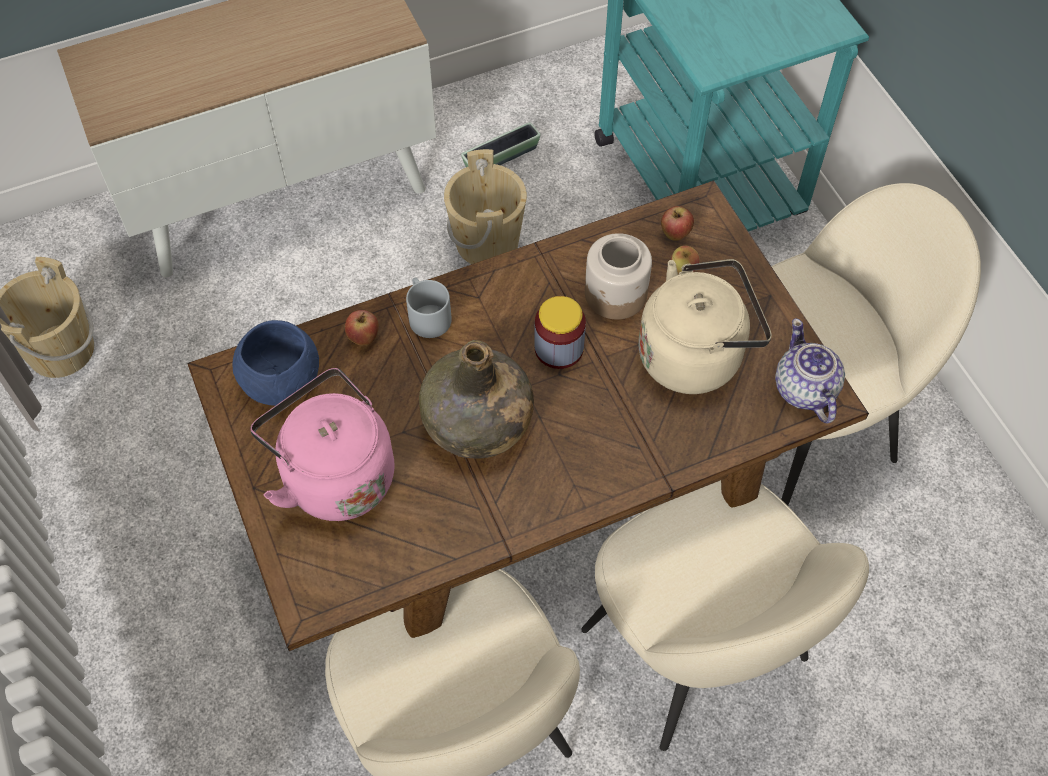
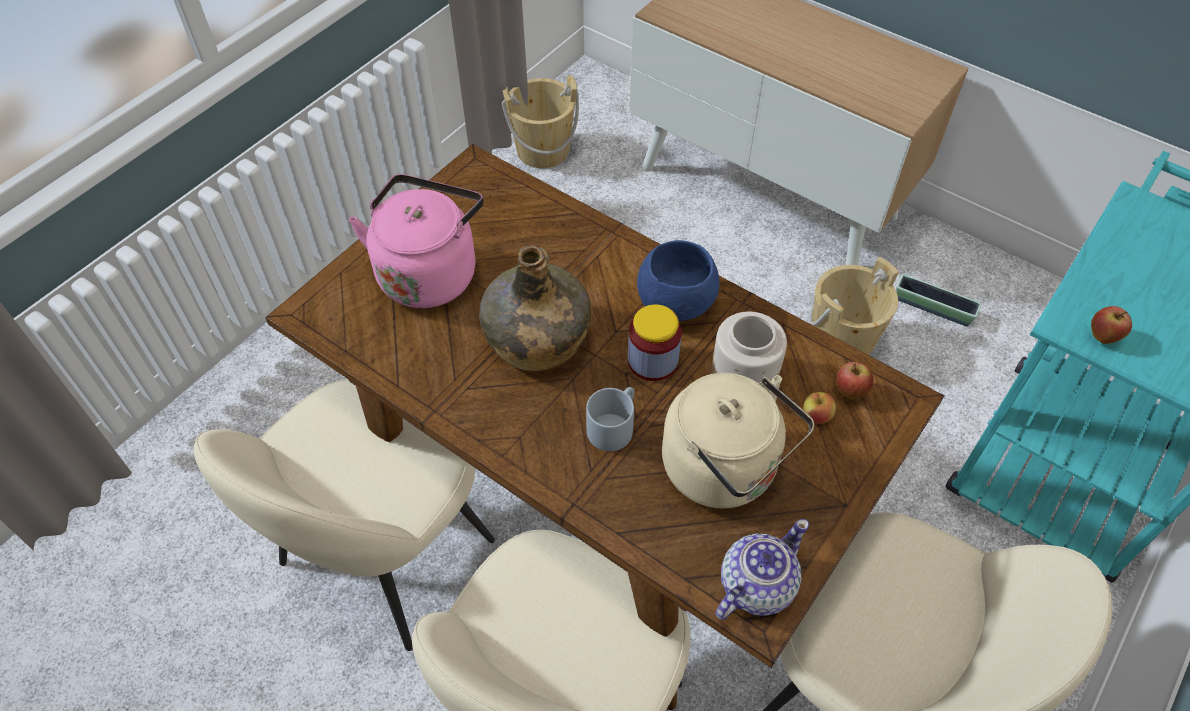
camera: 60 degrees right, 5 degrees down
blue bowl [232,320,319,406] -> blue bowl moved to [637,240,719,321]
apple [345,310,379,345] -> apple moved to [1091,306,1132,344]
grey mug [406,277,452,338] -> grey mug moved to [586,387,634,451]

